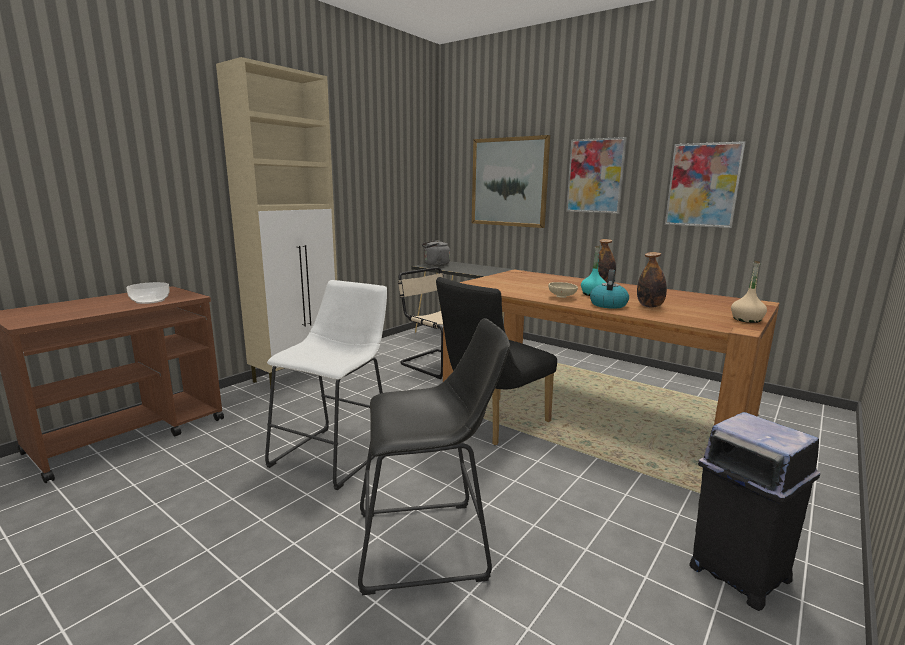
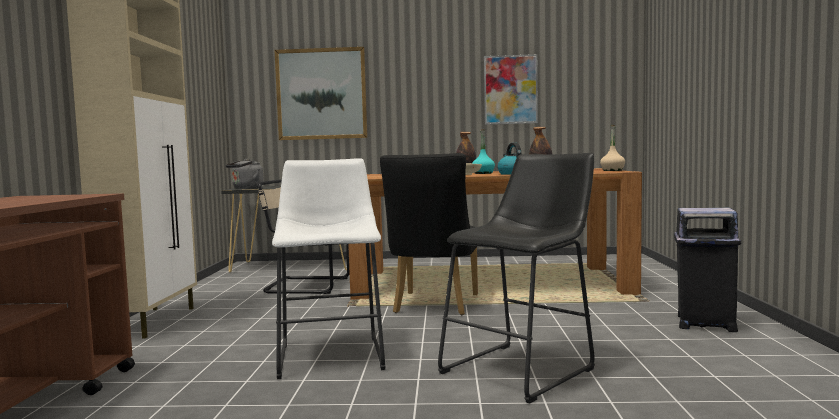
camera: 35 degrees left, 10 degrees down
bowl [126,282,170,304] -> none
picture [566,137,627,214] -> none

